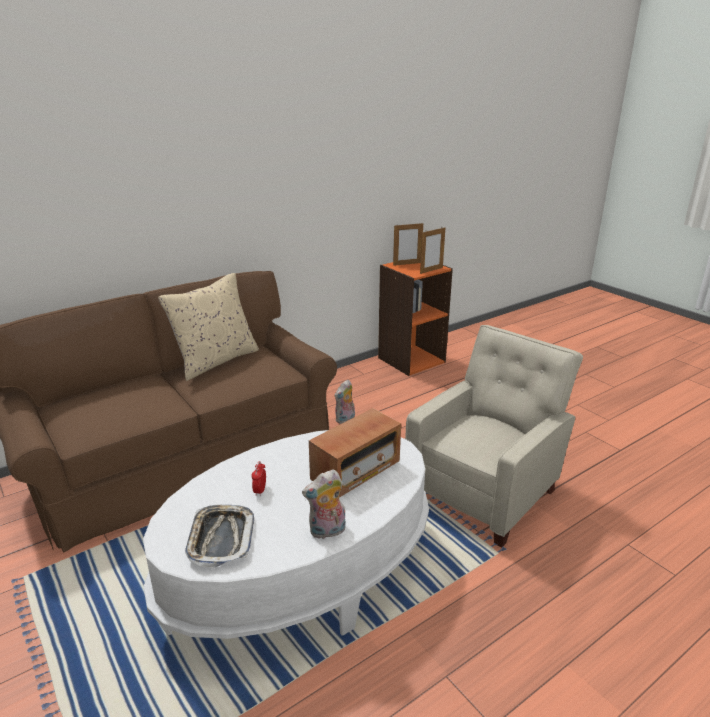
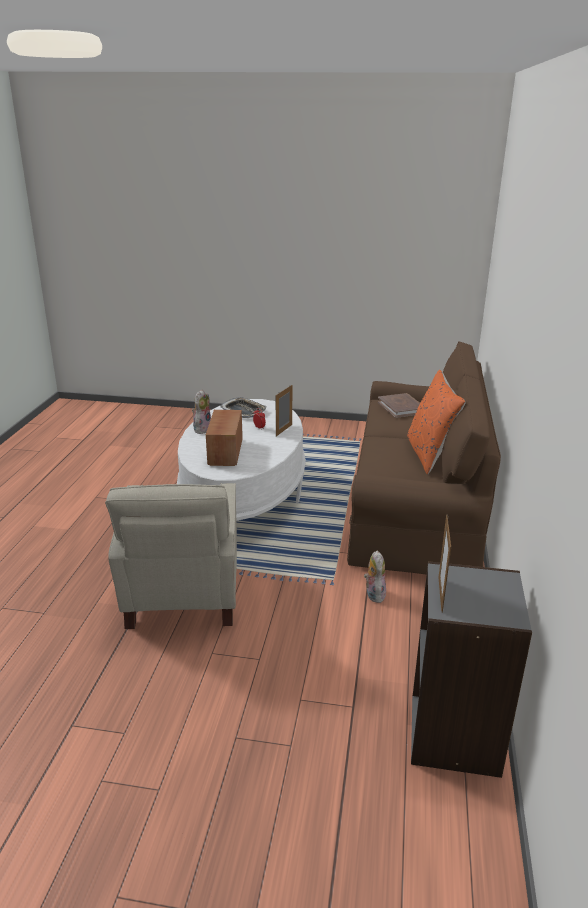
camera: 135 degrees right, 0 degrees up
beige pillow [158,273,259,381] -> orange pillow [407,370,466,474]
orange bookcase [378,262,453,376] -> grey bookcase [411,561,532,778]
picture frame [393,222,423,266] -> picture frame moved to [276,385,293,437]
none -> brown book [378,393,420,418]

